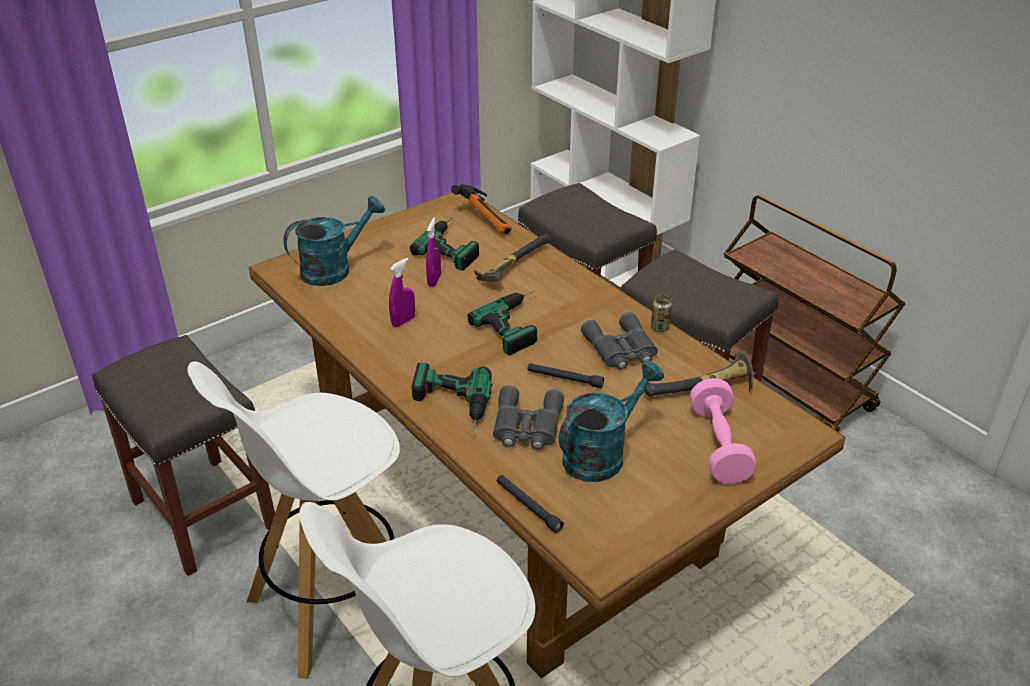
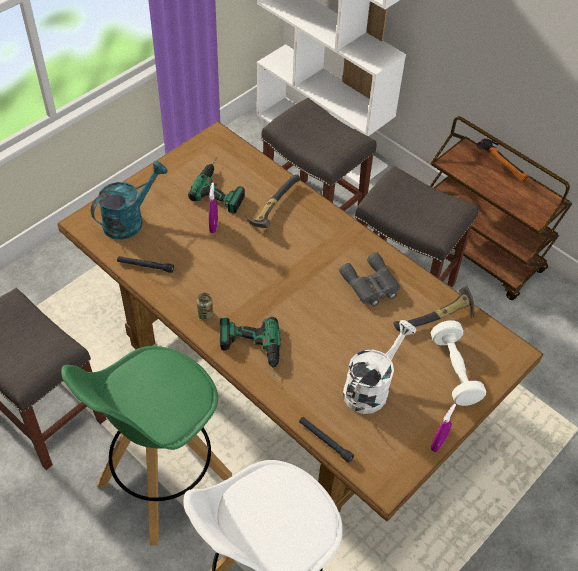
camera: 10 degrees left, 15 degrees up
white stool [187,361,400,679] -> green stool [61,346,232,546]
purple spray bottle [389,258,415,327] -> purple spray bottle moved to [431,404,456,452]
hammer [451,184,512,234] -> hammer moved to [477,138,528,182]
power drill [468,291,537,355] -> none
grey binoculars [493,385,564,450] -> none
black flashlight [528,363,604,388] -> black flashlight moved to [117,256,174,273]
turquoise watering can [559,361,664,482] -> white watering can [343,320,416,414]
can [651,295,672,332] -> can moved to [197,293,213,320]
pink dumbbell [690,378,757,484] -> white dumbbell [431,320,486,406]

